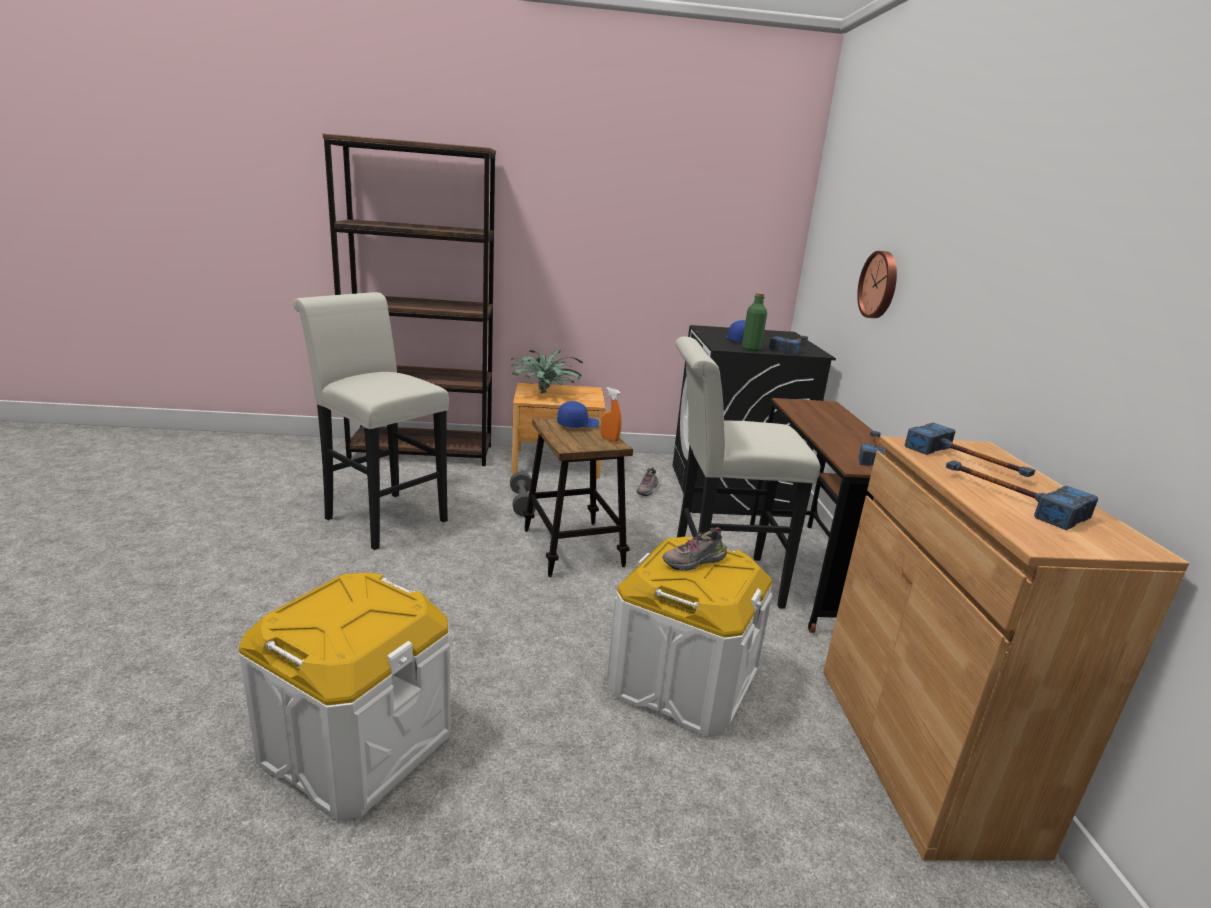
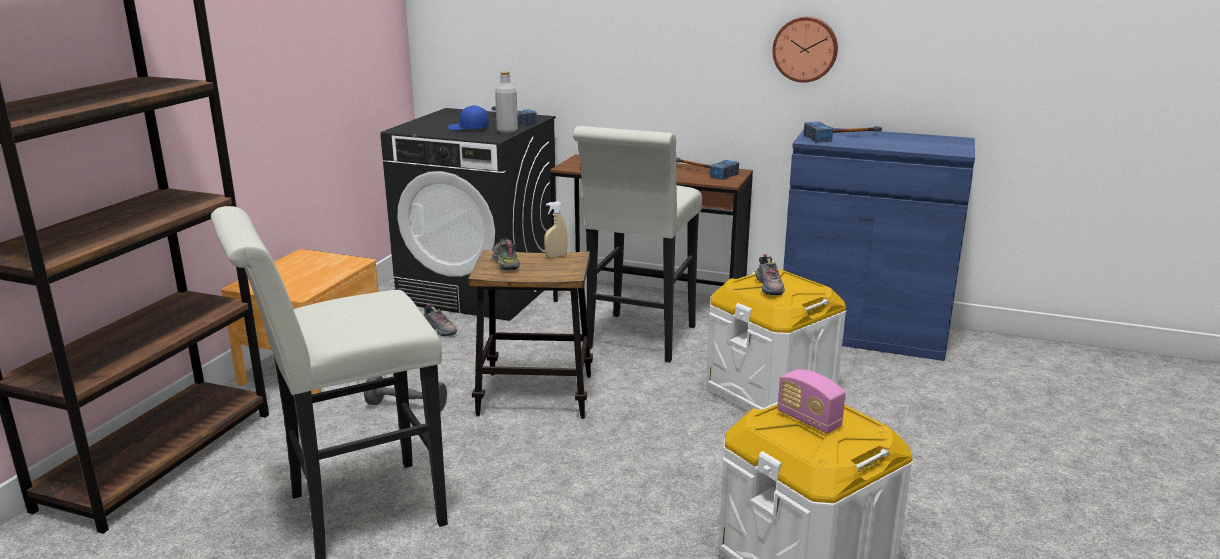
camera: 65 degrees left, 0 degrees up
potted plant [510,350,583,393] -> none
blue cap [557,401,599,428] -> shoe [492,239,520,270]
orange spray bottle [601,387,622,442] -> beige spray bottle [544,201,567,258]
green bottle [742,293,767,351] -> grey bottle [495,71,518,133]
brown cabinet [823,436,1189,861] -> blue cabinet [783,128,975,361]
wall clock [857,251,897,318] -> wall clock moved to [772,17,838,83]
hammer [946,460,1099,530] -> none
none -> radio [777,369,846,434]

